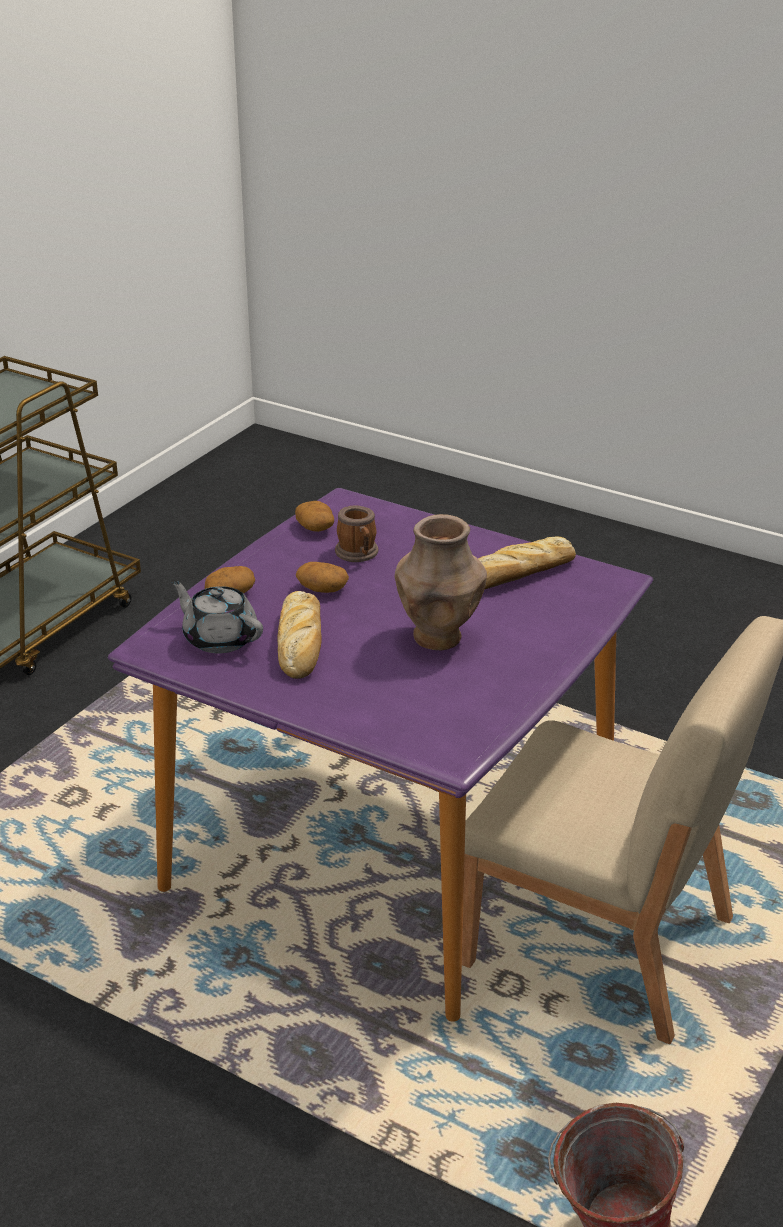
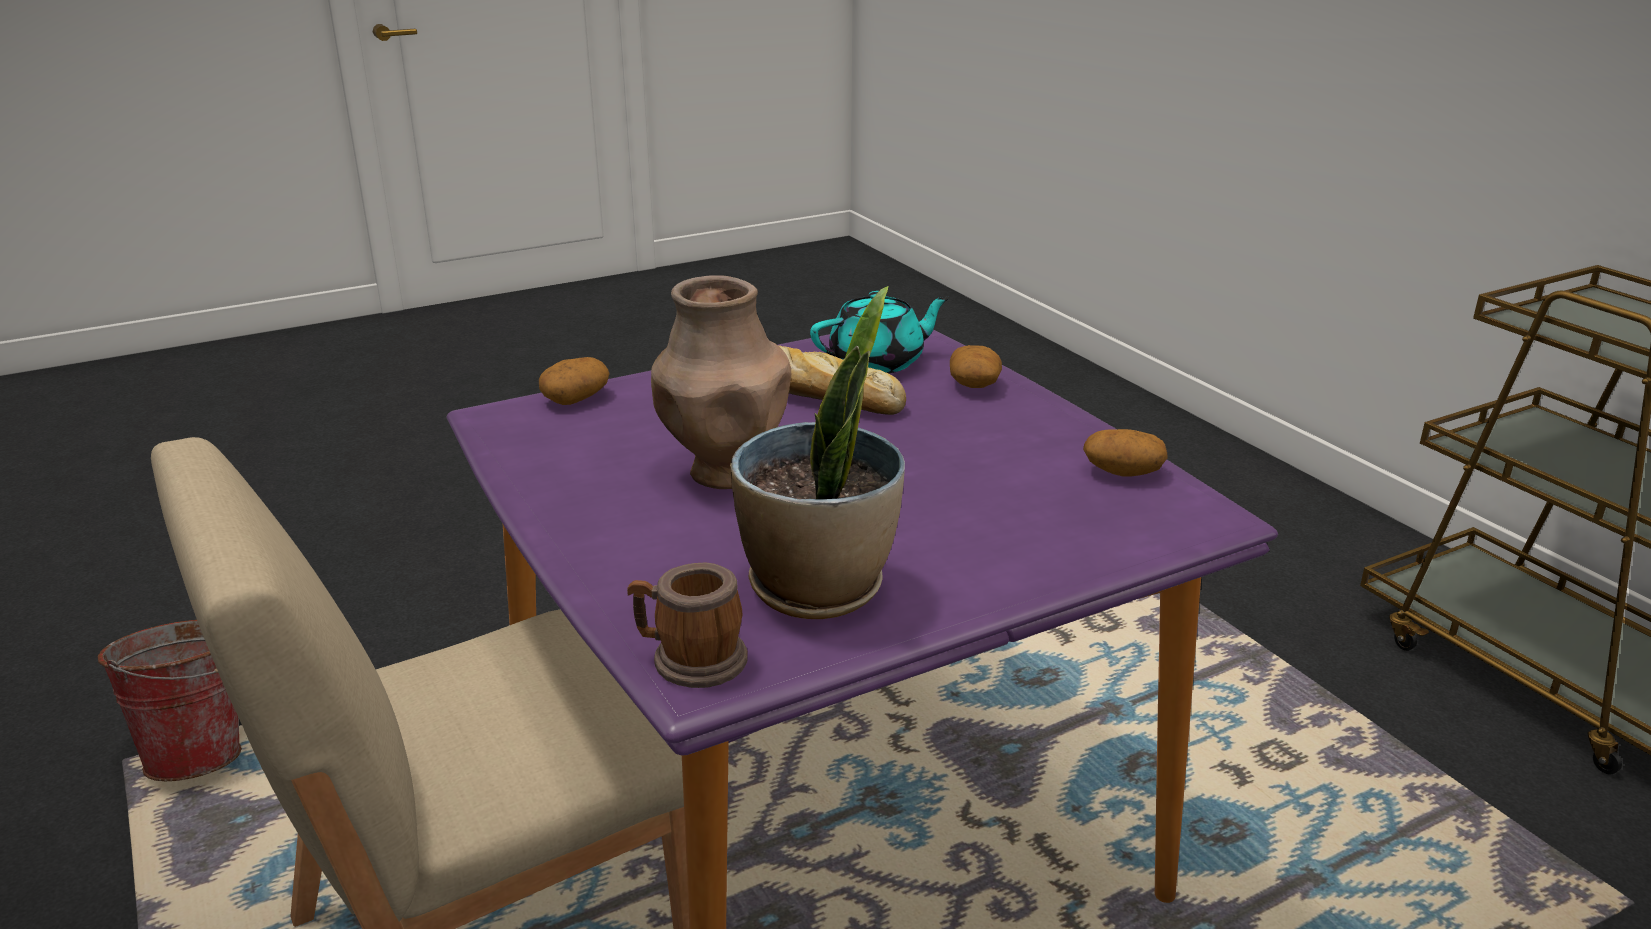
camera: 120 degrees right, 5 degrees down
grey teapot [171,580,263,653] -> turquoise teapot [810,291,950,373]
potato [296,562,349,593] -> potato moved to [539,357,610,405]
mug [335,505,378,562] -> mug moved to [627,563,748,688]
bread [478,537,576,590] -> potted plant [730,286,905,619]

